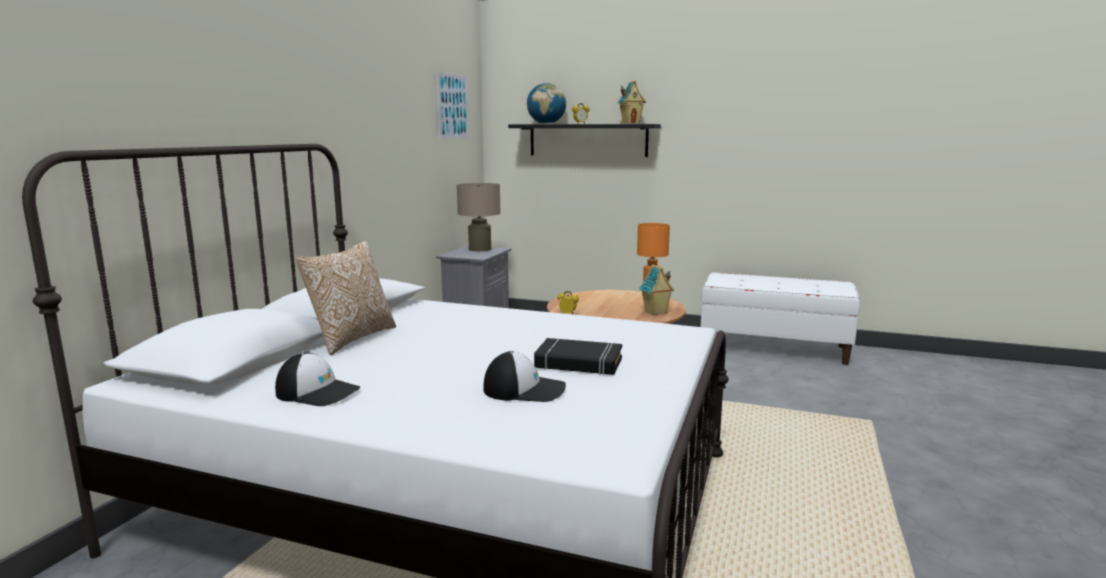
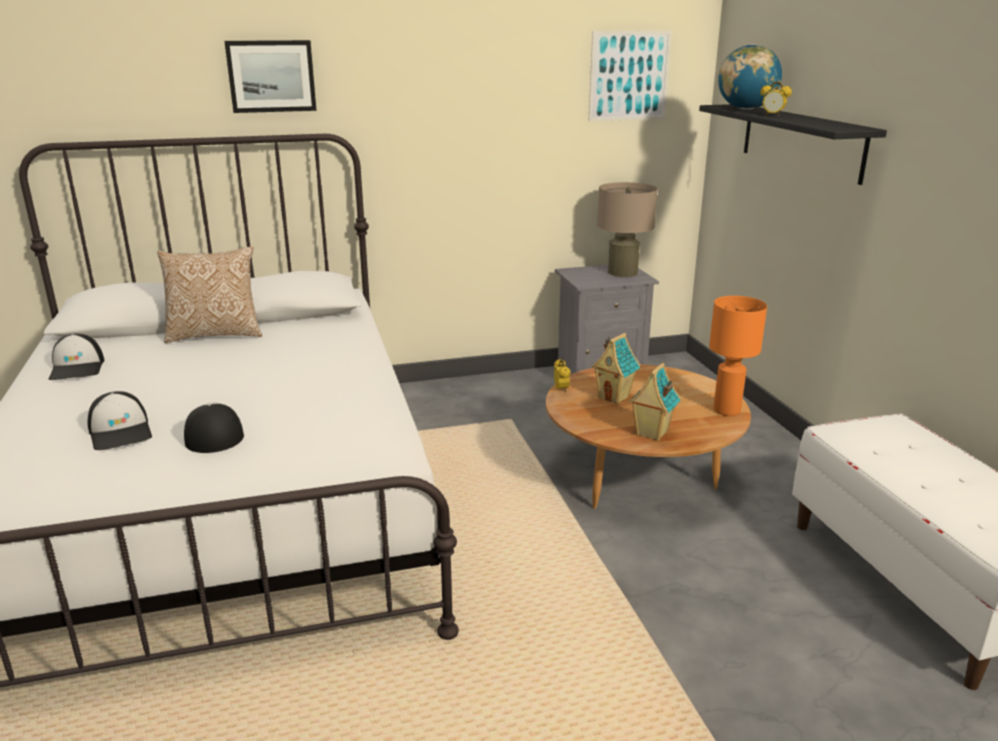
camera: 55 degrees right, 10 degrees up
black book [534,338,622,375] -> cap [184,403,244,453]
toy house [618,81,646,124] -> toy house moved to [592,333,640,404]
none -> picture [224,40,317,113]

